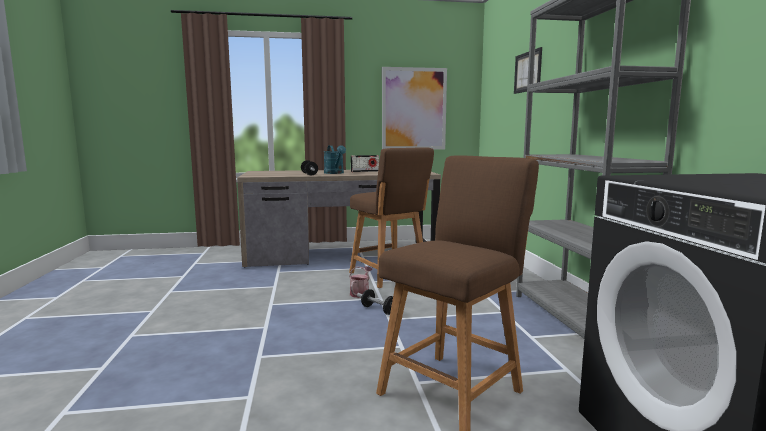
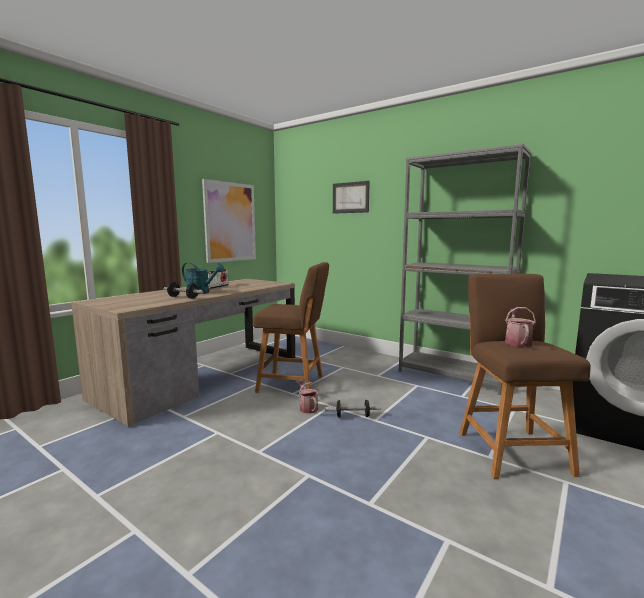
camera: 45 degrees left, 0 degrees up
none -> watering can [505,307,536,347]

